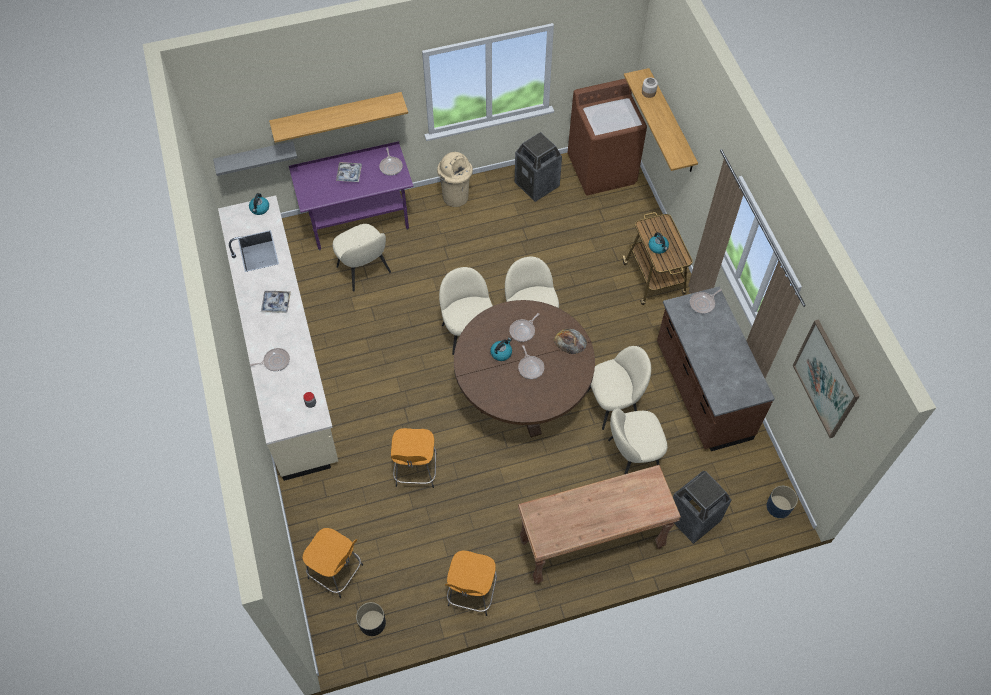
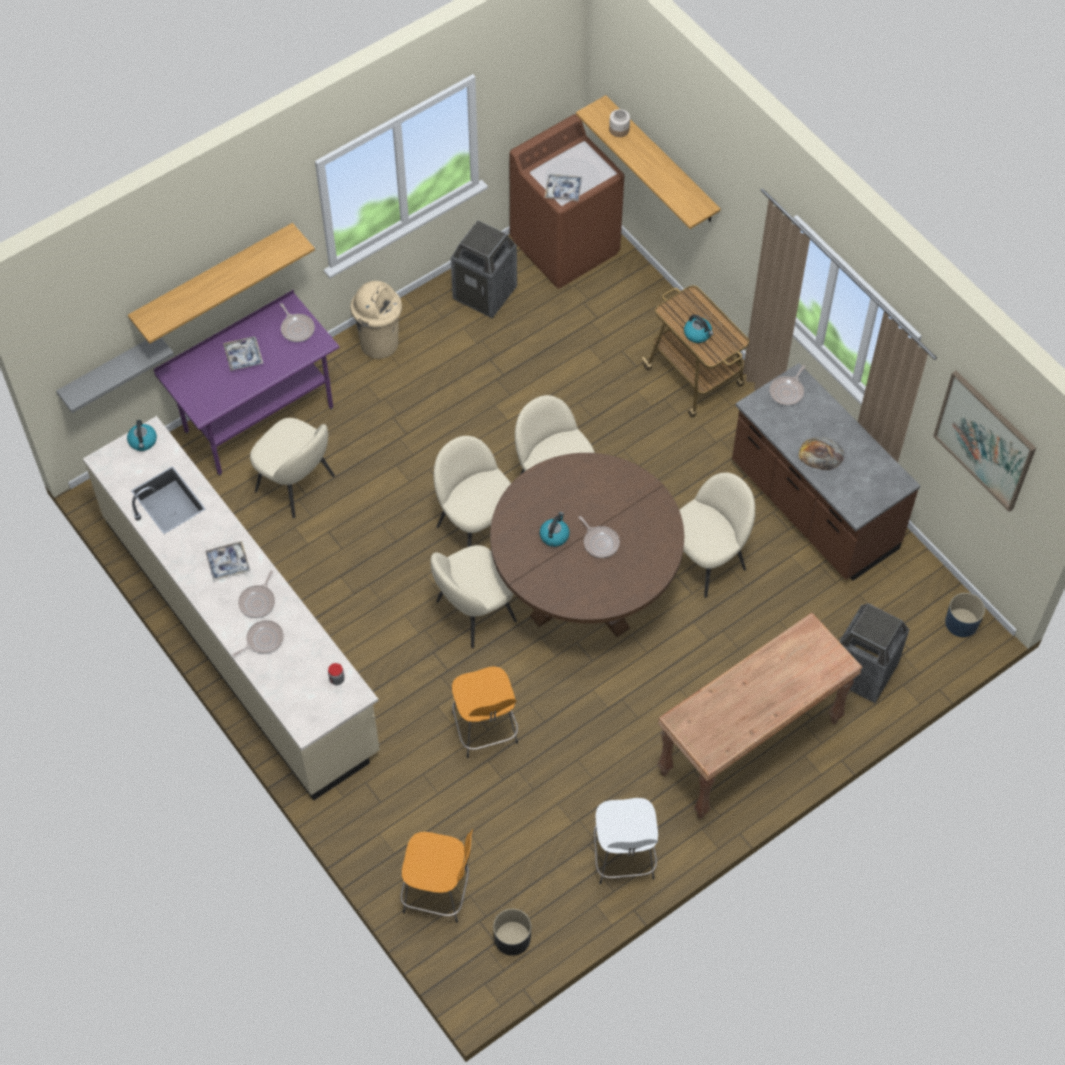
camera: 20 degrees left, 0 degrees up
orange stool [445,550,497,616] -> white stool [593,798,658,884]
frying pan [509,313,539,342] -> frying pan moved to [238,570,275,618]
bread [554,329,587,354] -> bread moved to [799,437,844,470]
beige chair [608,408,667,474] -> beige chair moved to [430,545,517,648]
none -> tray [545,174,582,201]

